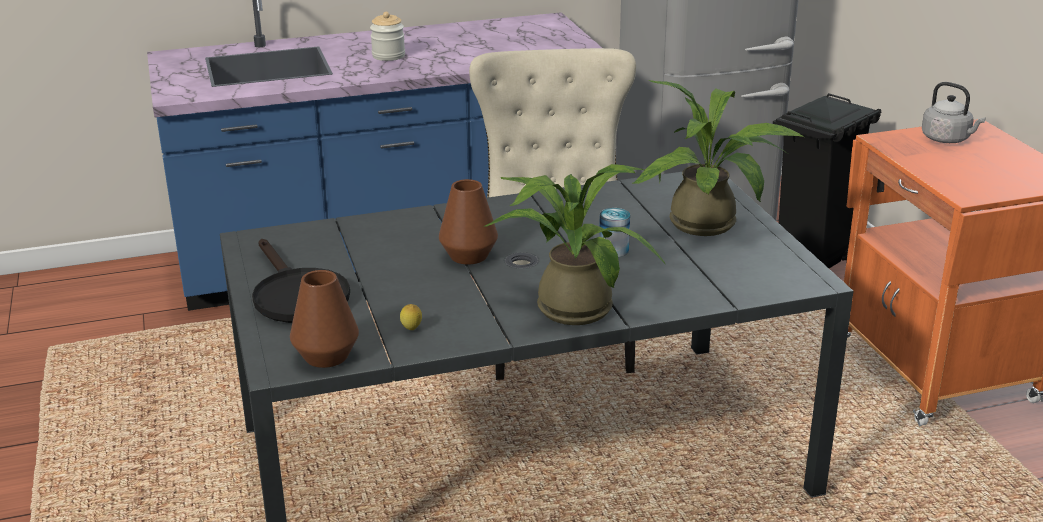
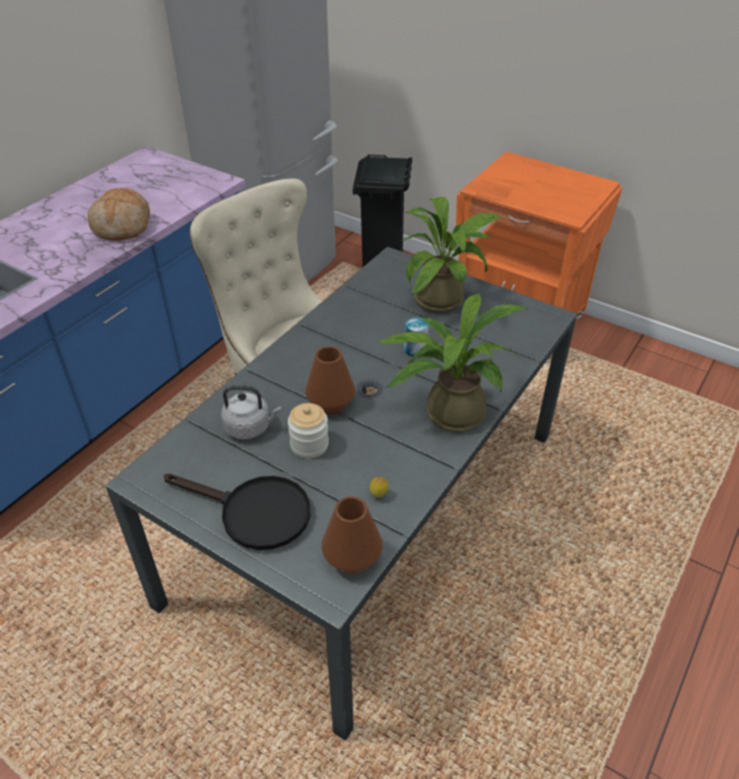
camera: 40 degrees left, 15 degrees up
jar [370,12,405,61] -> jar moved to [288,403,329,459]
grey kettle [922,82,986,143] -> grey kettle moved to [221,385,281,440]
none -> bread [87,188,150,241]

